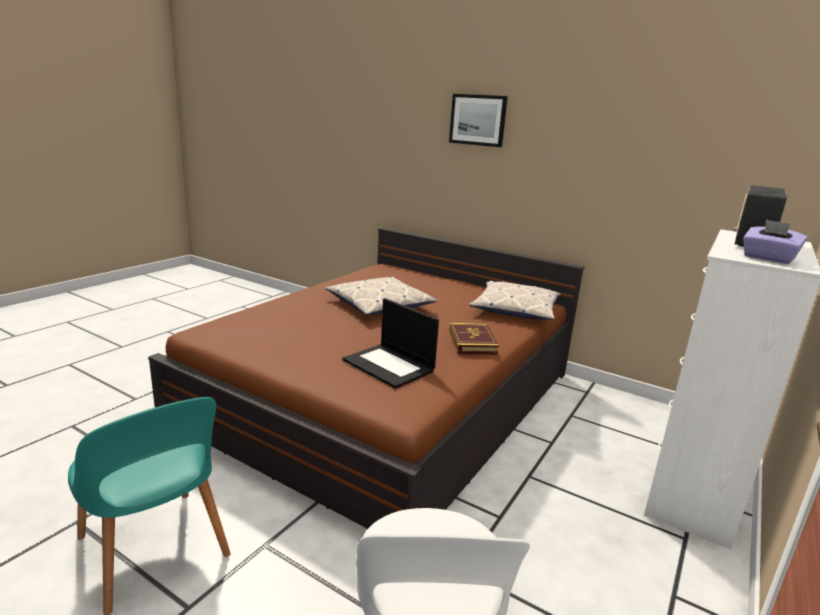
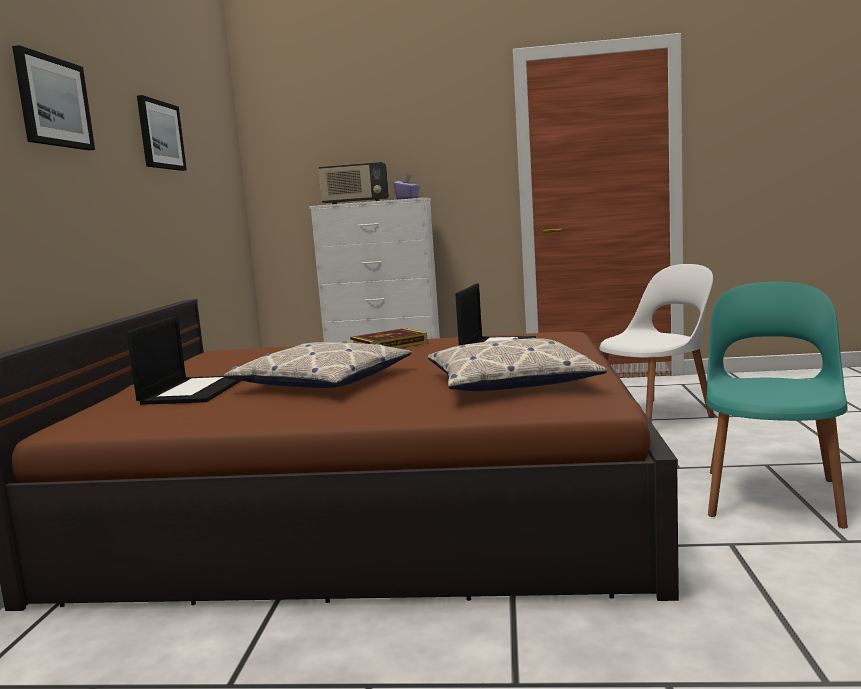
camera: 115 degrees left, 10 degrees down
pillow [469,280,561,320] -> pillow moved to [428,337,607,391]
none -> laptop [126,316,241,405]
none -> picture [137,95,187,171]

